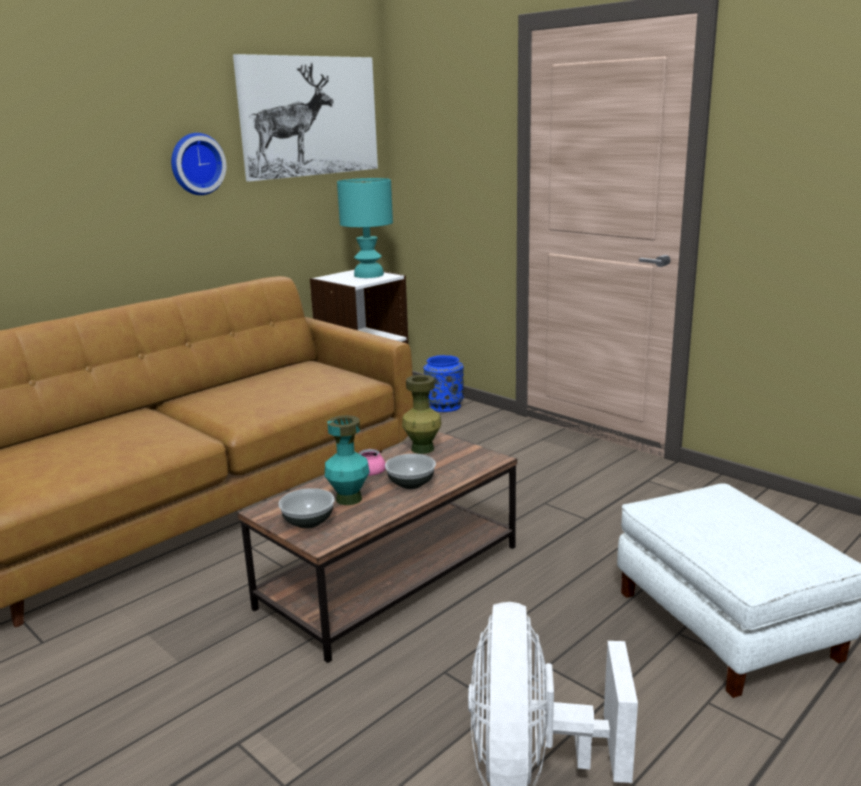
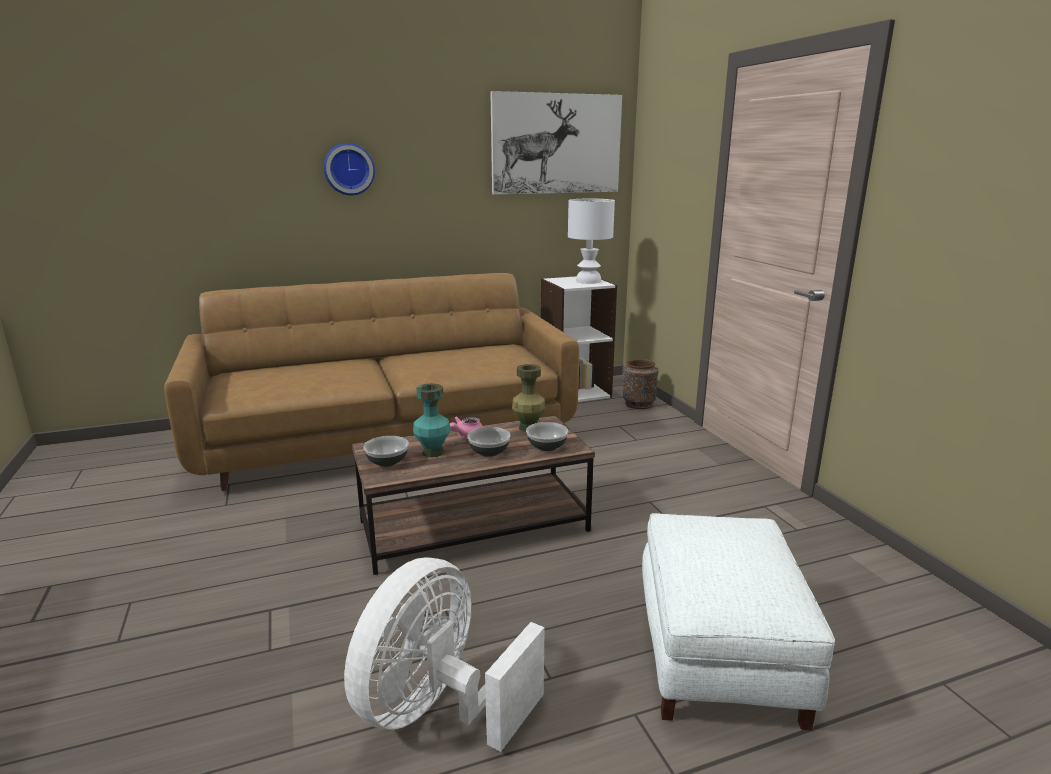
camera: 25 degrees right, 0 degrees up
wall clock [171,133,226,195] -> wall clock moved to [324,143,375,195]
turquoise table lamp [337,178,393,278] -> white table lamp [568,199,615,284]
blue vase [424,355,464,412] -> brown vase [623,359,659,409]
none -> bowl [526,422,569,451]

